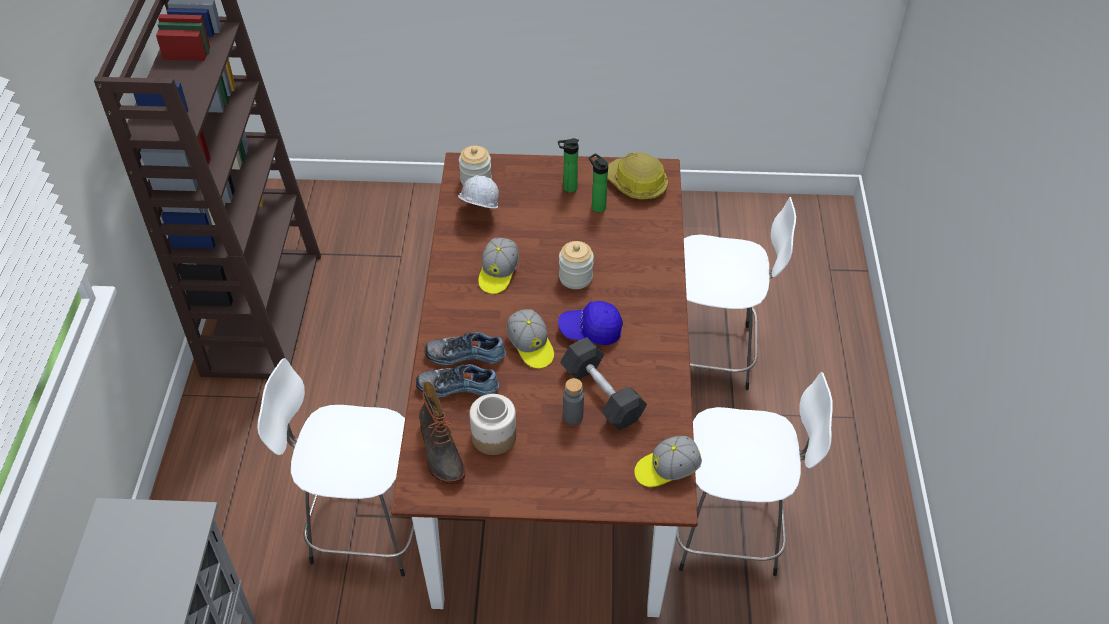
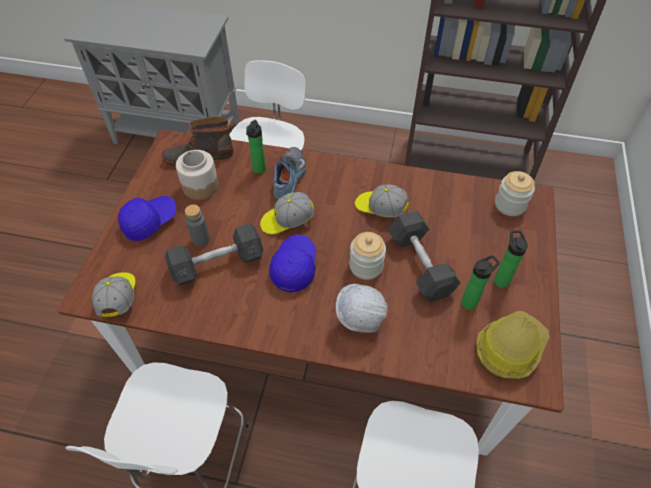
camera: 100 degrees right, 5 degrees up
shoe [416,364,499,397] -> bottle [246,120,266,174]
white hard hat [458,175,499,208] -> white hard hat moved to [336,284,388,333]
none -> blue cap [118,196,176,241]
none -> grey dumbbell [388,211,460,301]

